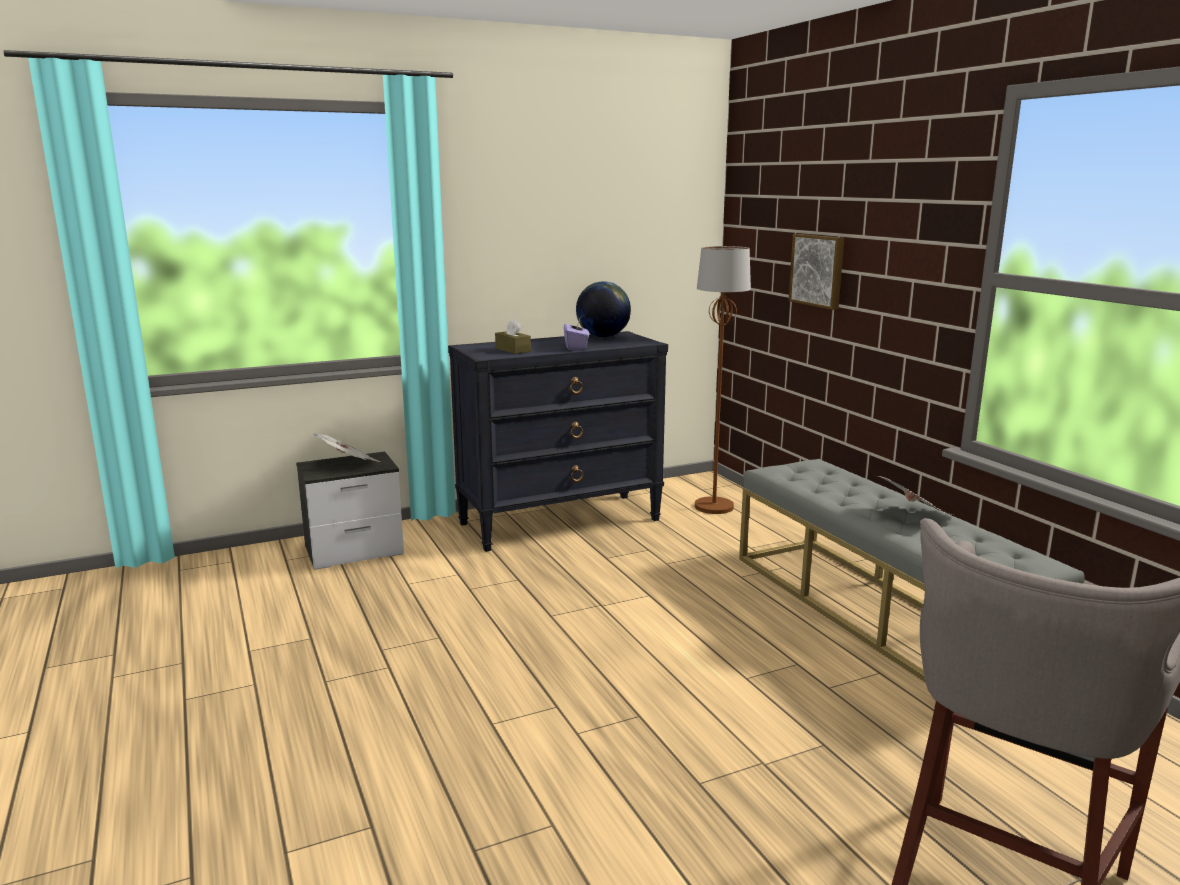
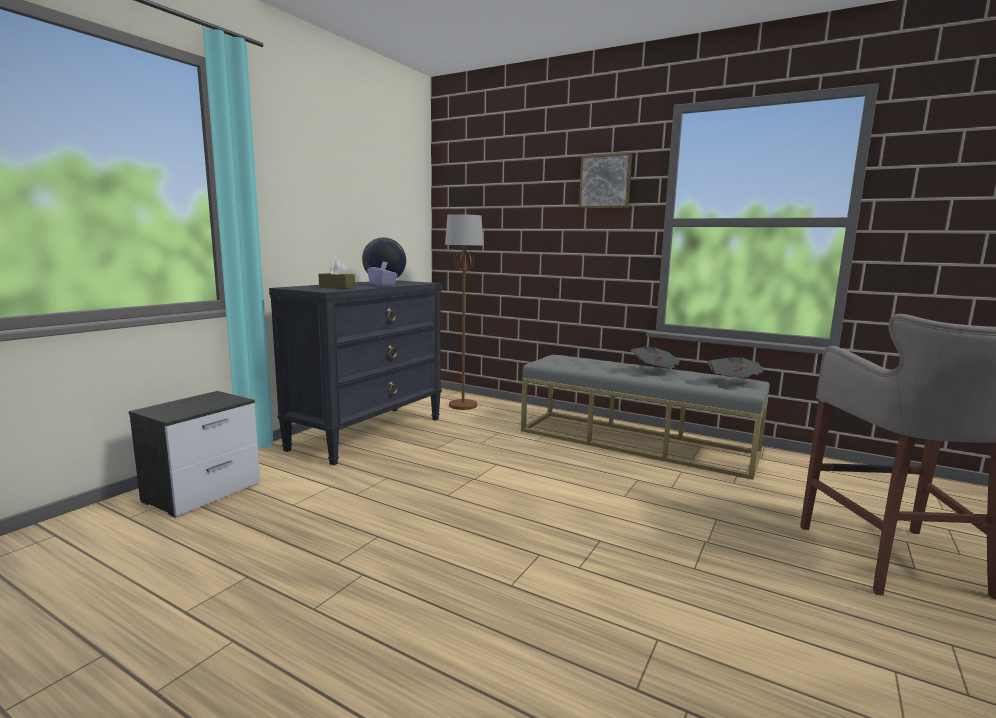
camera: 35 degrees left, 5 degrees down
newspaper [310,433,381,462] -> newspaper moved to [708,357,764,378]
picture [789,234,844,310] -> picture moved to [579,153,632,208]

